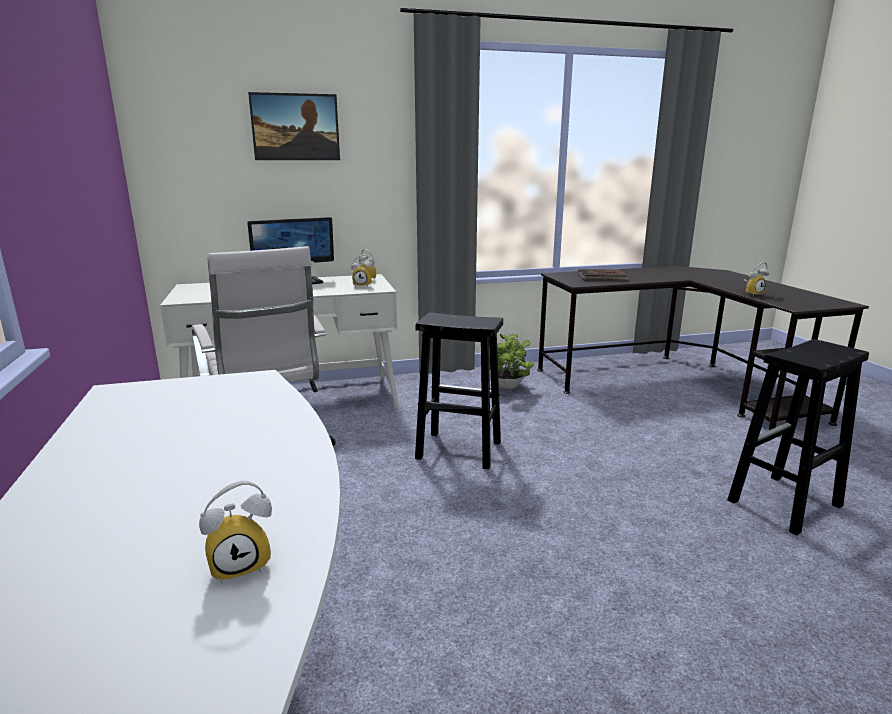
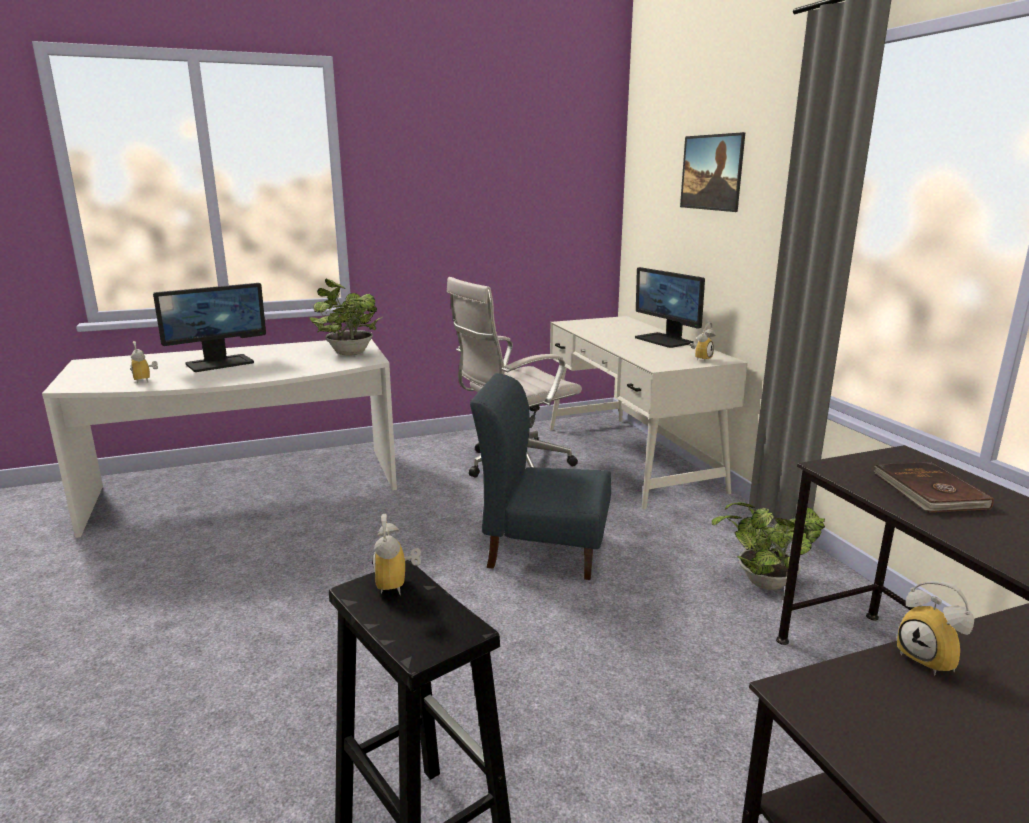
camera: 85 degrees right, 0 degrees up
alarm clock [351,255,373,287] -> alarm clock moved to [372,514,421,595]
black stool [415,312,503,469] -> blue chair [470,373,611,580]
none -> monitor [153,283,266,372]
none -> potted plant [309,279,382,356]

